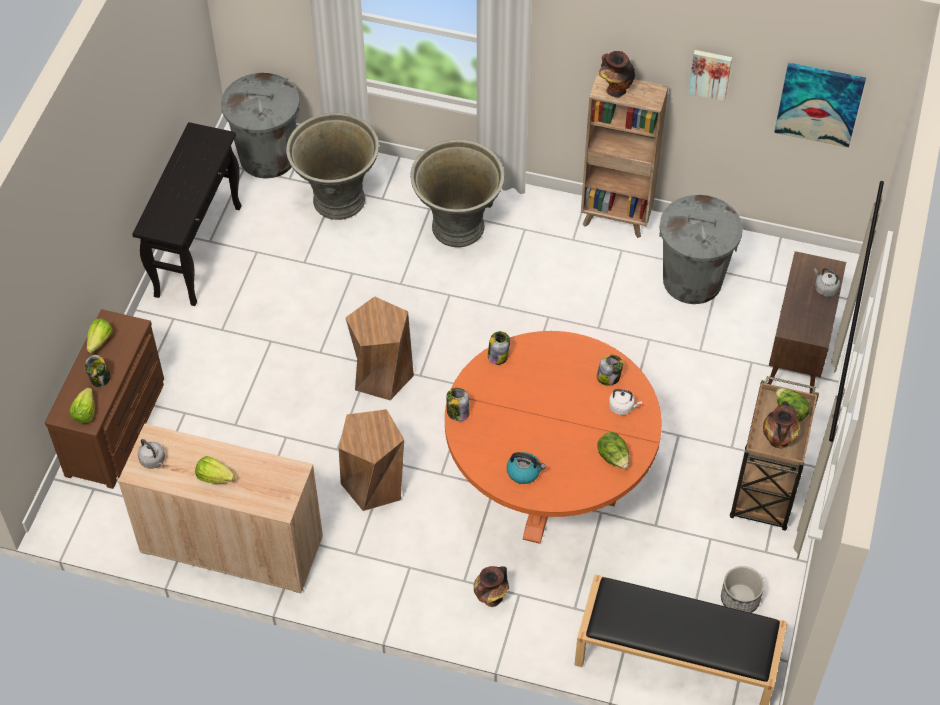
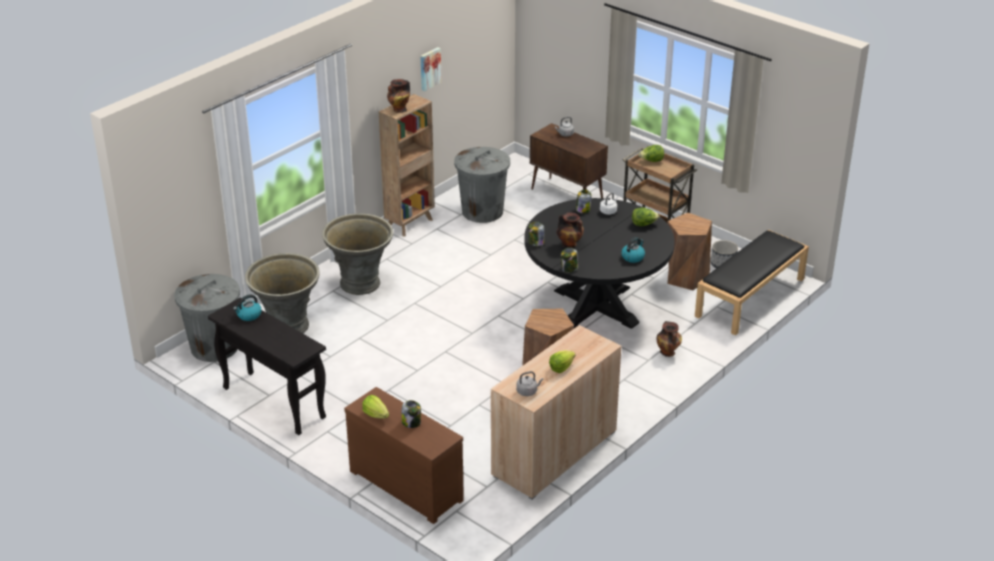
camera: 65 degrees left, 20 degrees down
lettuce [69,388,95,424] -> none
brown stool [345,296,414,400] -> brown stool moved to [667,213,712,290]
orange dining table [445,331,662,544] -> black dining table [524,198,675,329]
vase [763,401,800,448] -> vase moved to [556,212,584,248]
picture [774,63,866,148] -> none
none -> kettle [233,295,262,321]

